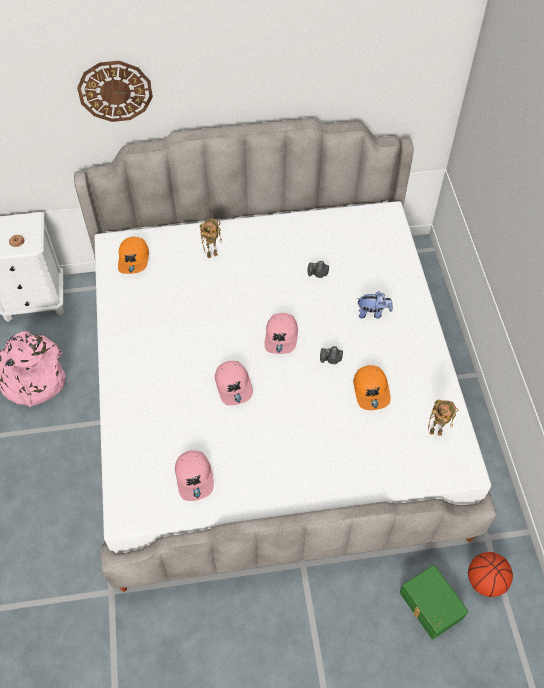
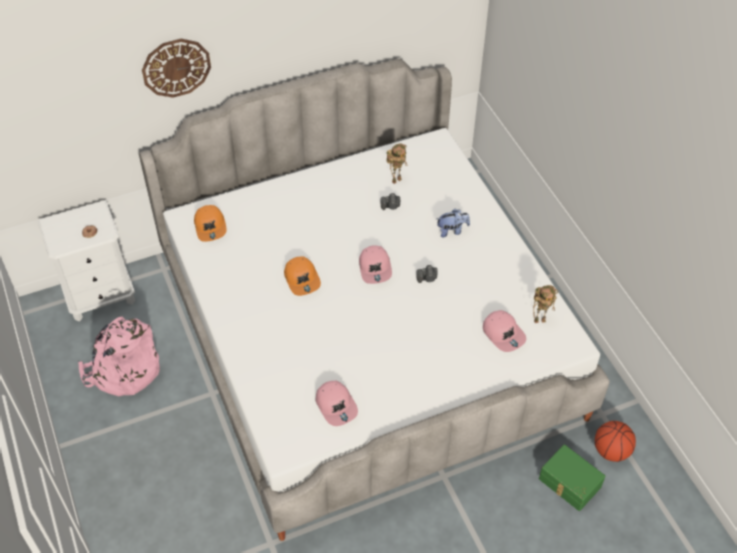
camera: 15 degrees left, 5 degrees down
toy robot [200,218,222,258] -> toy robot moved to [386,143,407,184]
pink cap [215,361,253,406] -> pink cap moved to [483,310,526,352]
orange cap [353,365,391,410] -> orange cap moved to [284,257,321,296]

